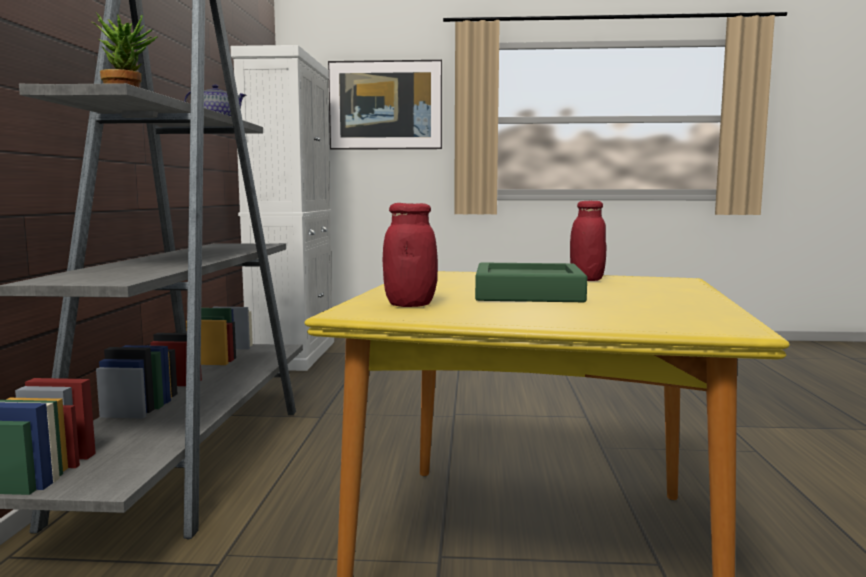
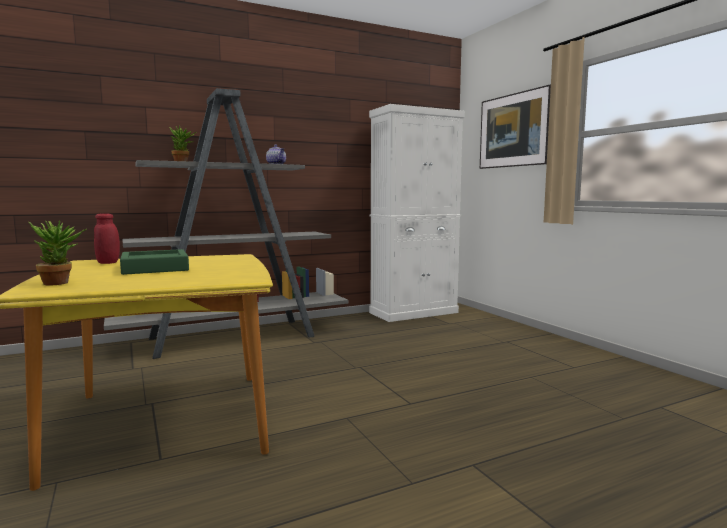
camera: 60 degrees right, 0 degrees up
red jar [570,201,606,281] -> none
none -> potted plant [29,221,87,285]

